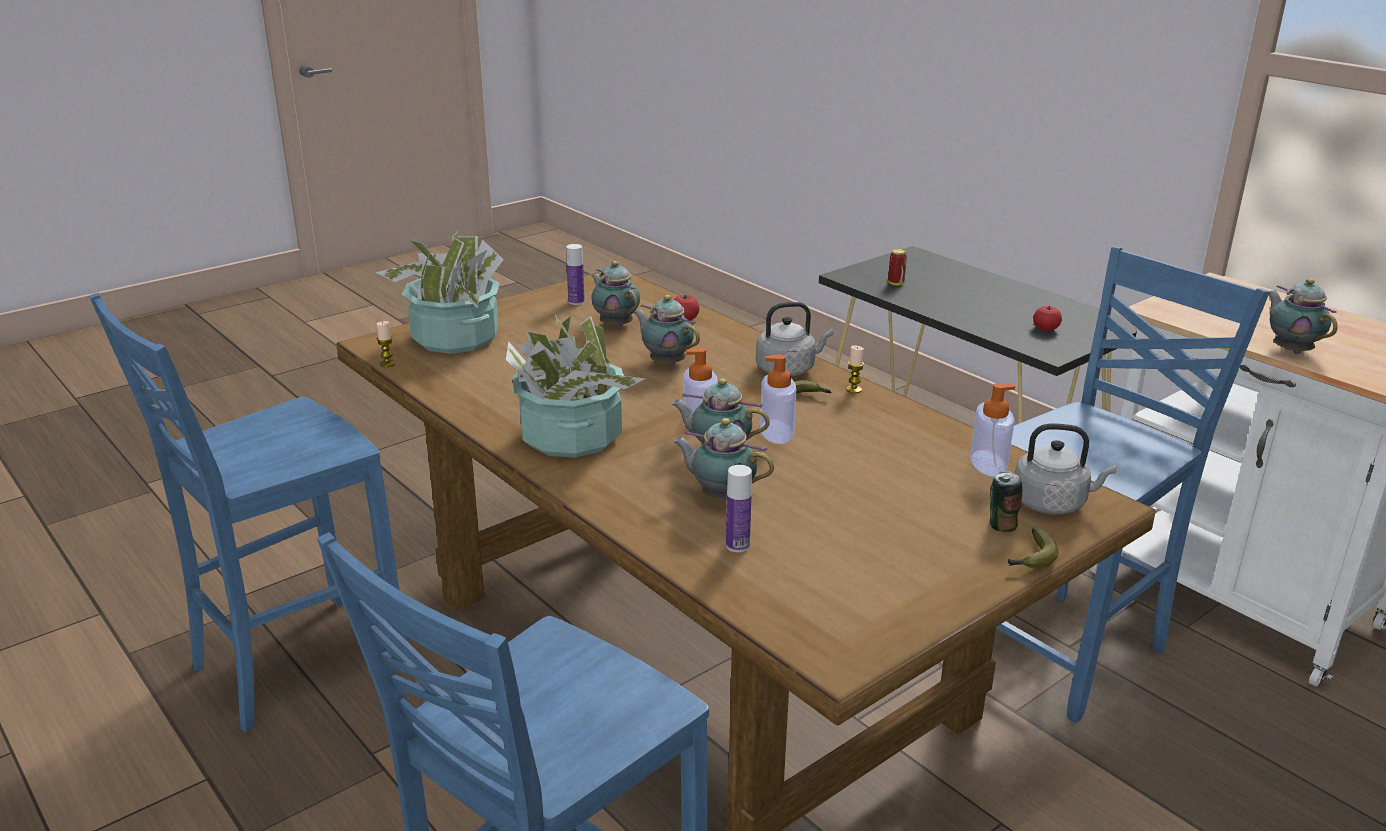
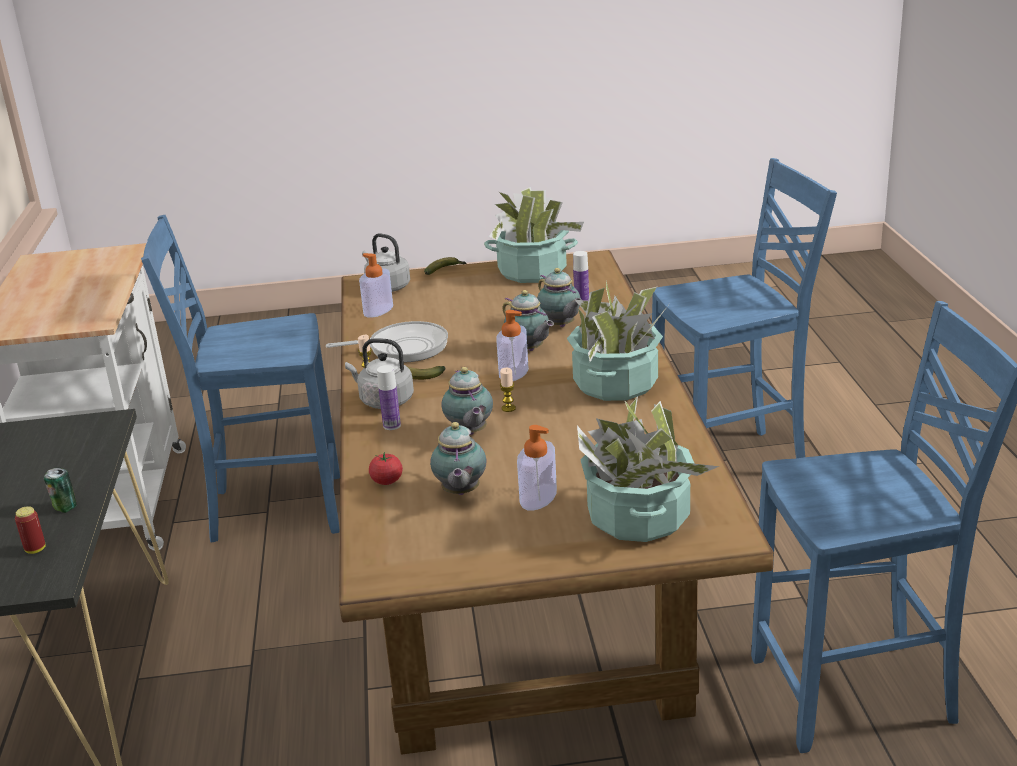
camera: 145 degrees left, 0 degrees up
candle [376,321,395,367] -> candle moved to [500,368,516,412]
bottle [566,244,585,305] -> bottle moved to [377,365,401,430]
soap dispenser [760,354,796,444] -> soap dispenser moved to [517,425,557,511]
can [990,471,1022,532] -> can moved to [44,467,77,513]
tomato [1033,306,1062,331] -> none
teapot [1269,278,1338,354] -> none
none -> frying pan [326,321,448,363]
none -> potted plant [484,187,584,283]

